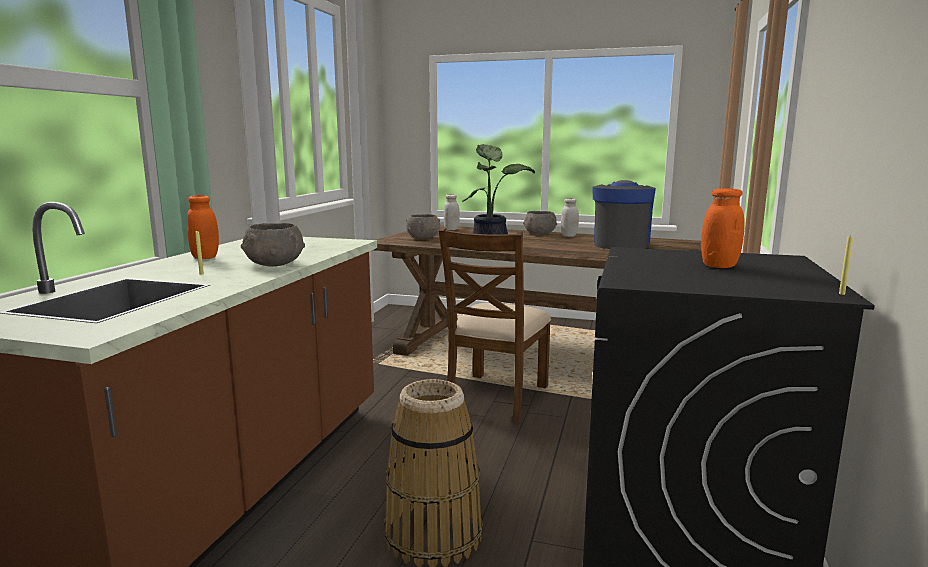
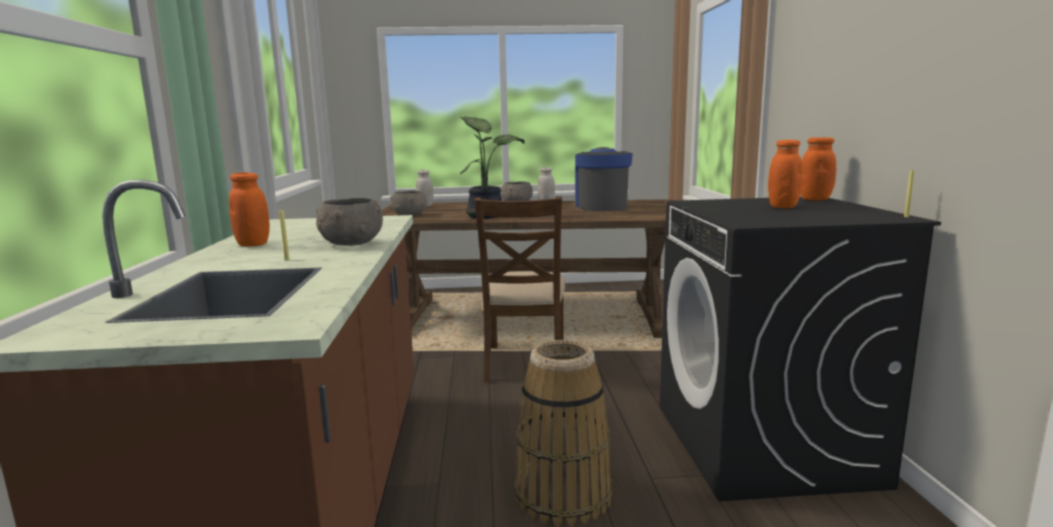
camera: 20 degrees left, 0 degrees up
none -> orange jar [800,137,836,200]

